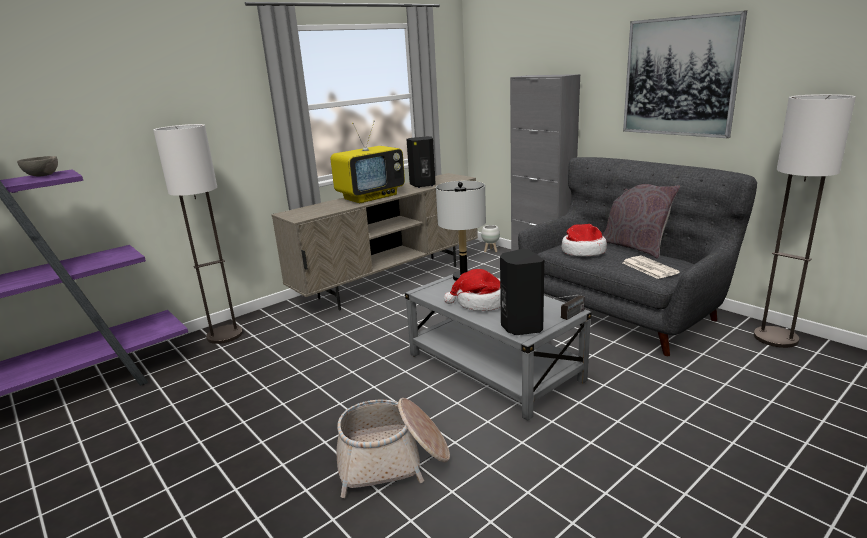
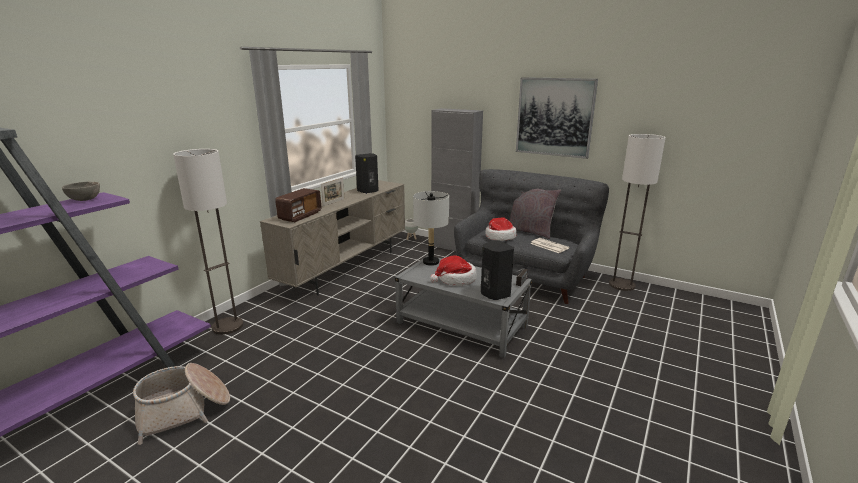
camera: 20 degrees left, 0 degrees up
television [330,121,405,203] -> picture frame [321,177,344,206]
basket [336,398,450,498] -> basket moved to [133,363,230,445]
none -> radio [275,188,322,222]

